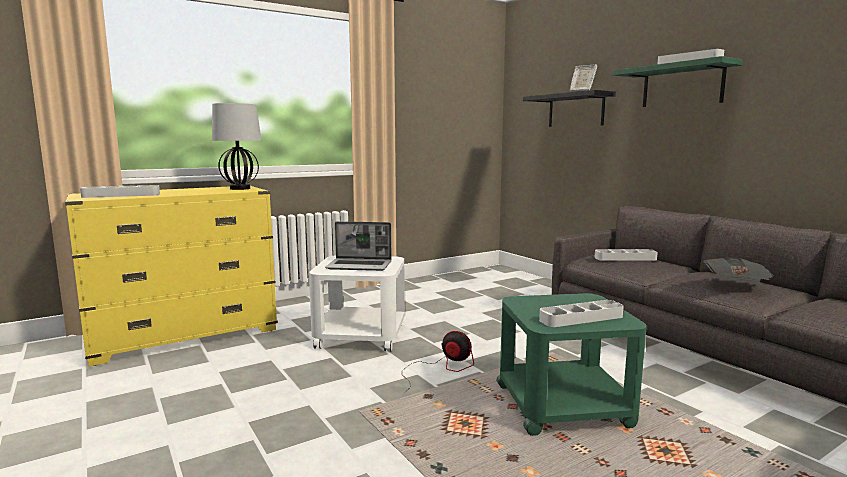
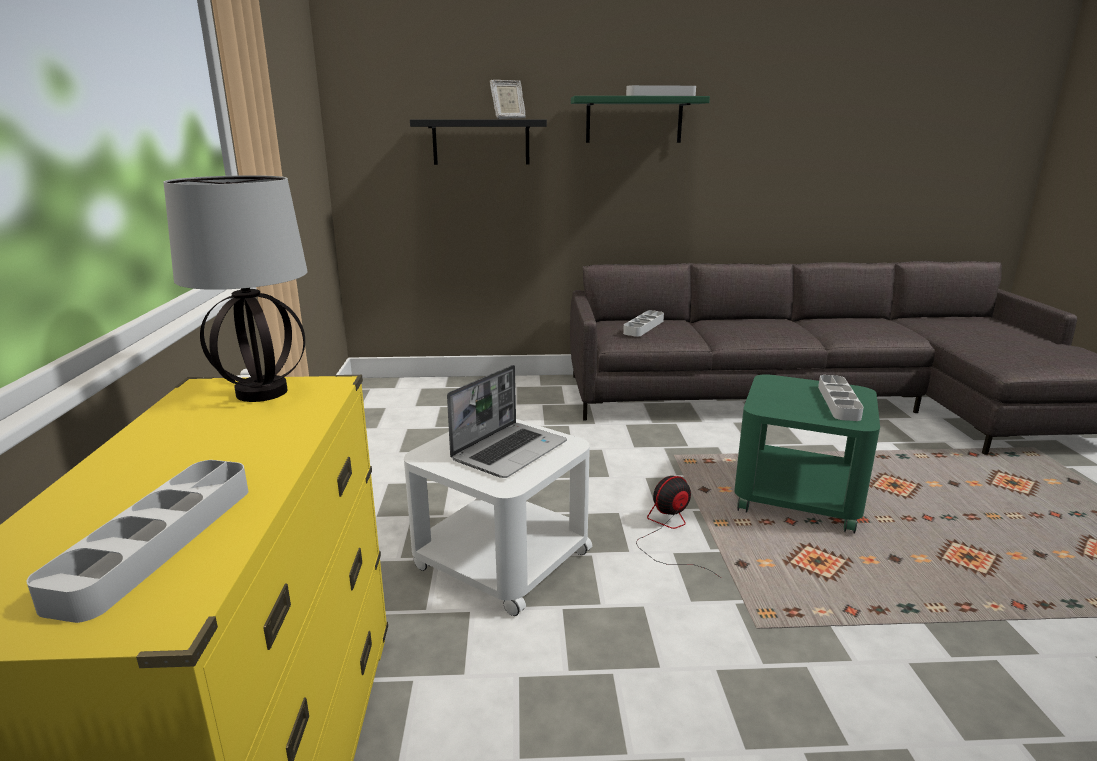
camera: 60 degrees left, 10 degrees up
newspaper [703,258,774,282] -> none

